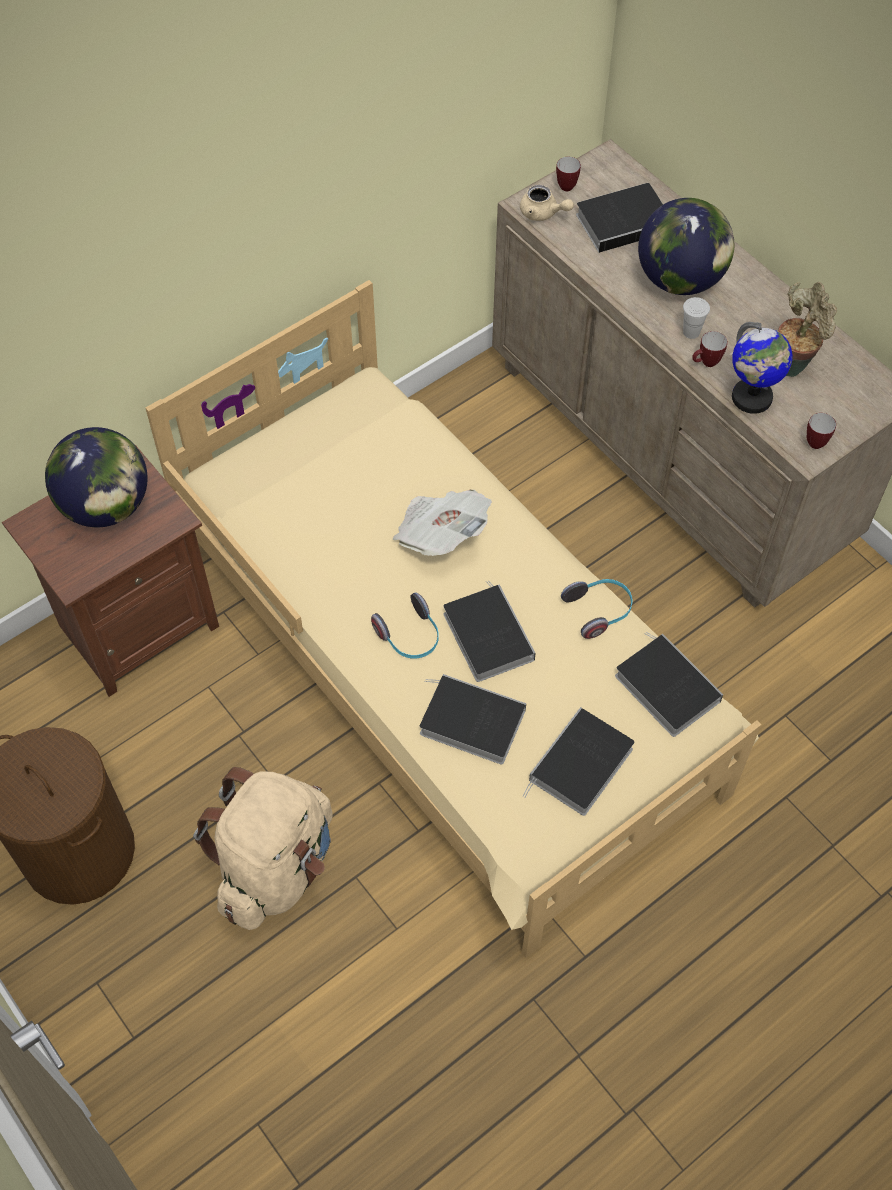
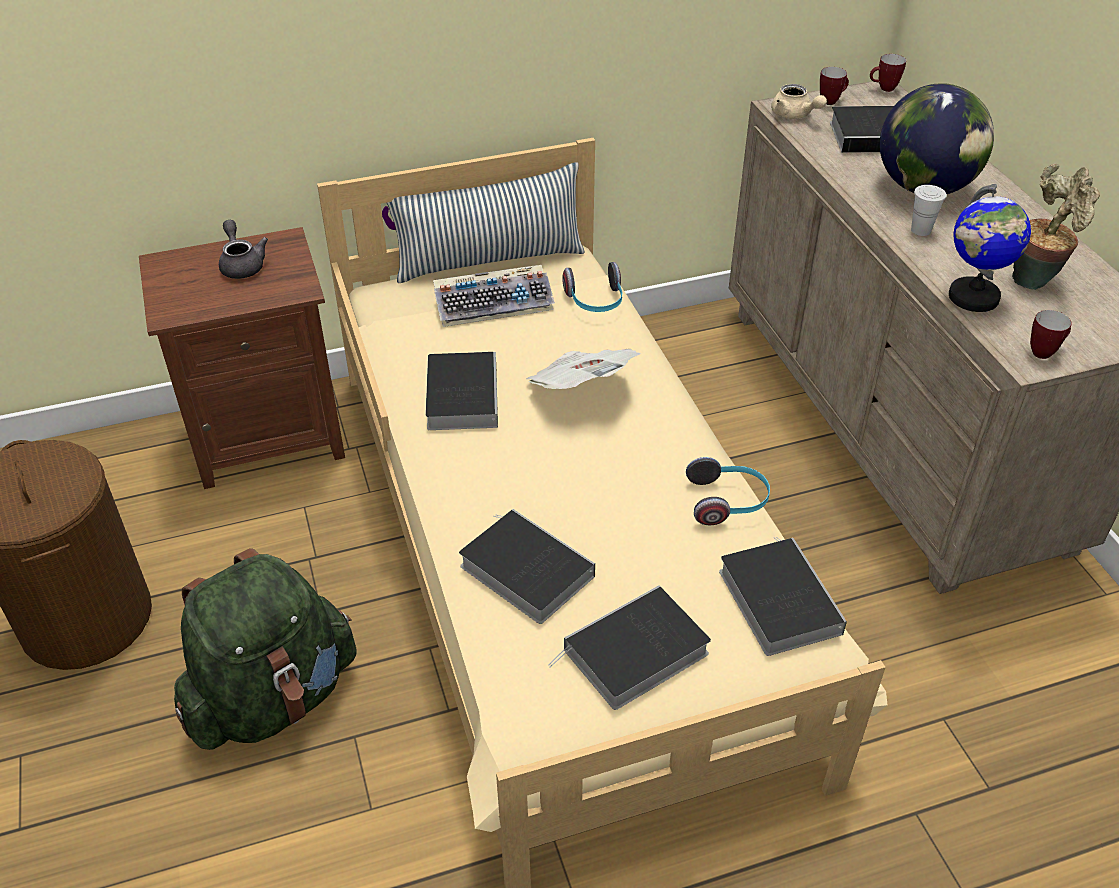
camera: 20 degrees right, 15 degrees down
globe [45,427,148,527] -> grey teapot [219,220,268,279]
beige backpack [193,767,333,930] -> green backpack [174,548,357,750]
headphones [371,592,438,659] -> headphones moved to [562,262,622,312]
book [443,581,536,682] -> book moved to [425,352,498,430]
mug [692,331,727,367] -> mug moved to [870,54,906,92]
none -> pillow [387,162,585,283]
none -> keyboard [433,265,555,327]

